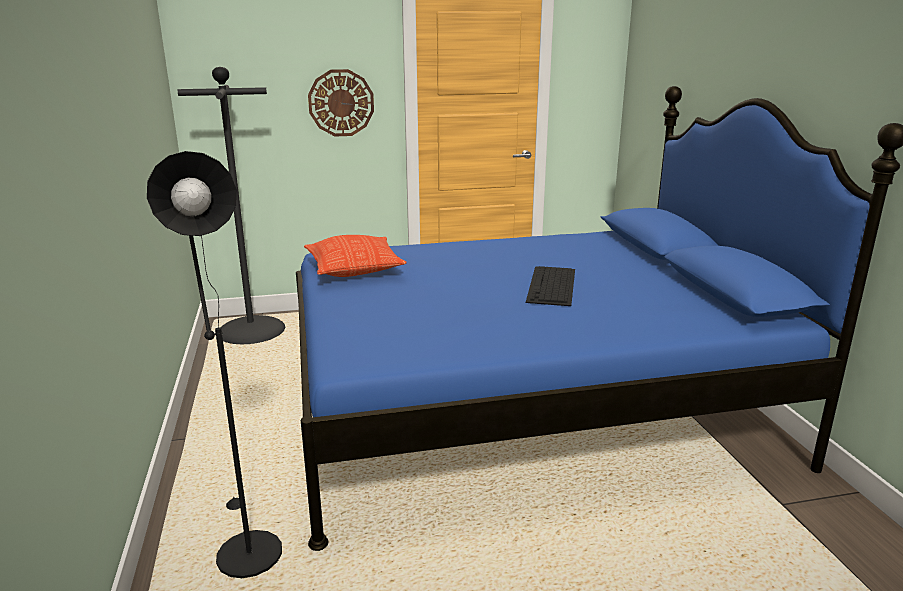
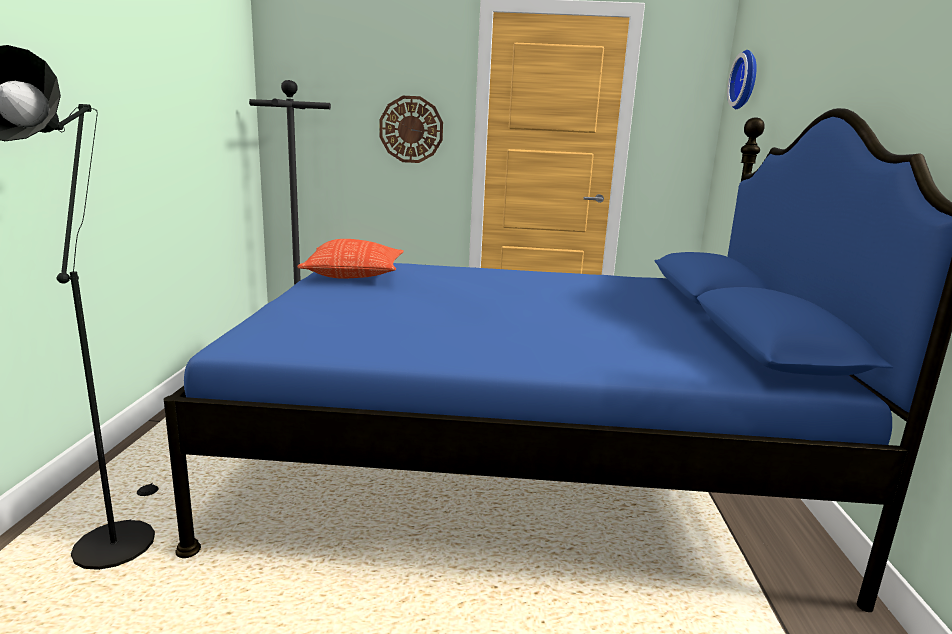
camera: 15 degrees right, 5 degrees down
keyboard [526,266,575,306] -> none
none -> wall clock [727,50,757,109]

